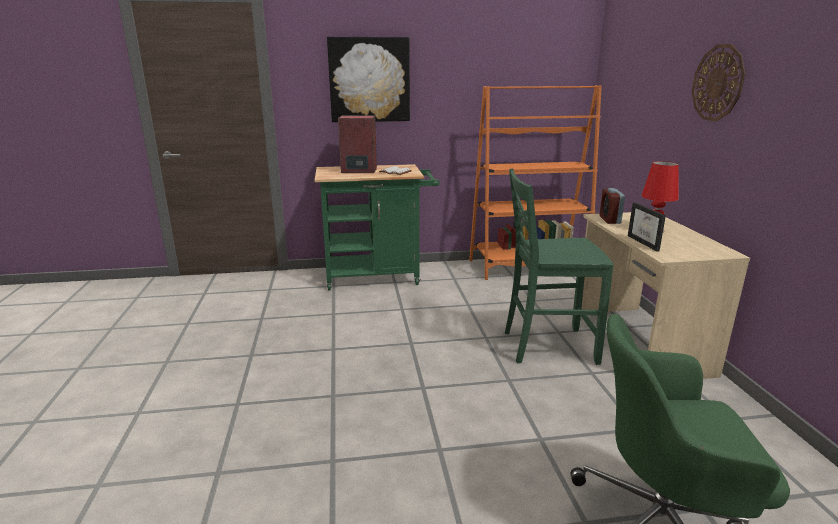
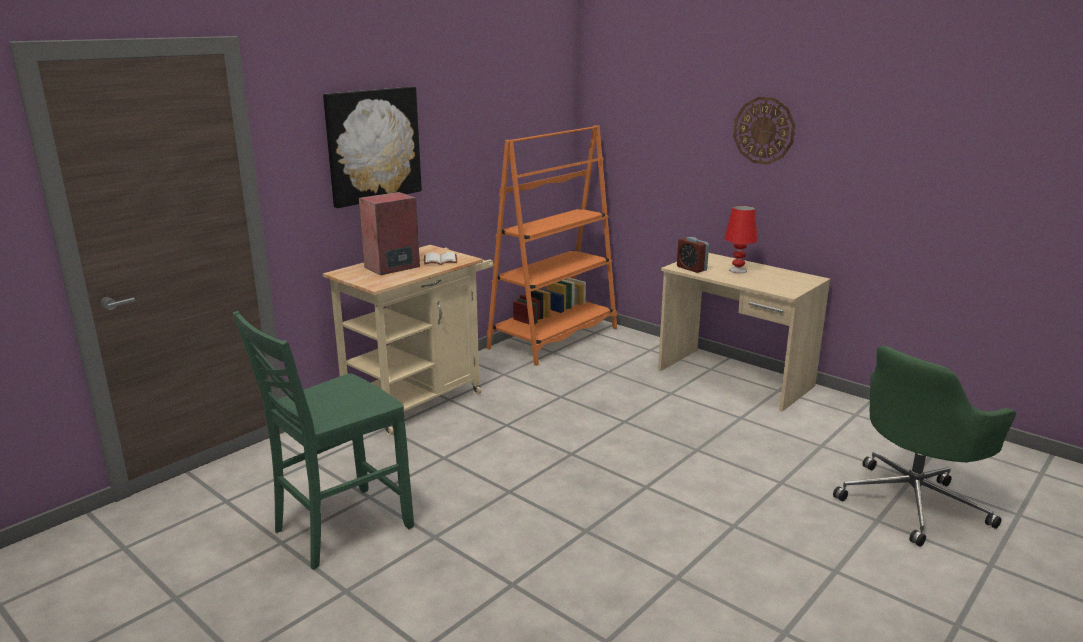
camera: 40 degrees left, 0 degrees up
green cart [315,164,440,290] -> beige cart [323,245,494,435]
green chair [505,168,614,365] -> green chair moved to [233,311,414,570]
picture frame [628,202,666,252] -> none

